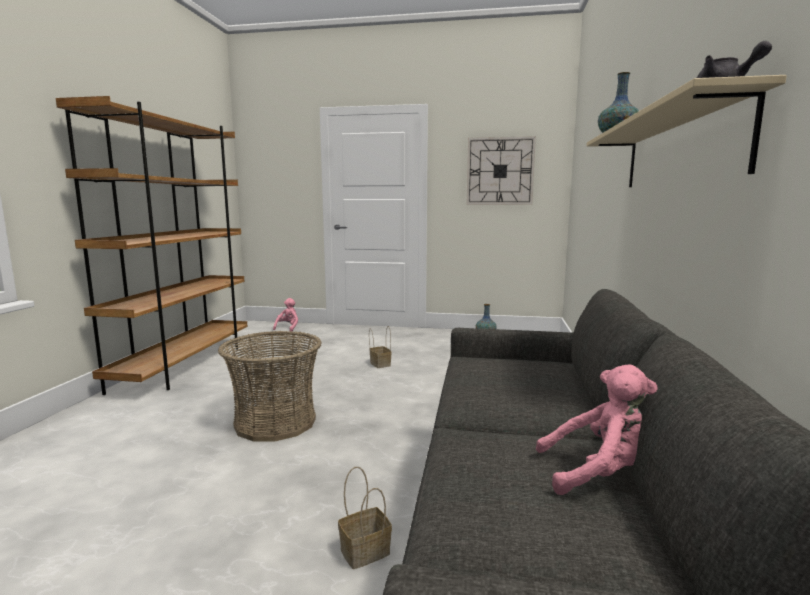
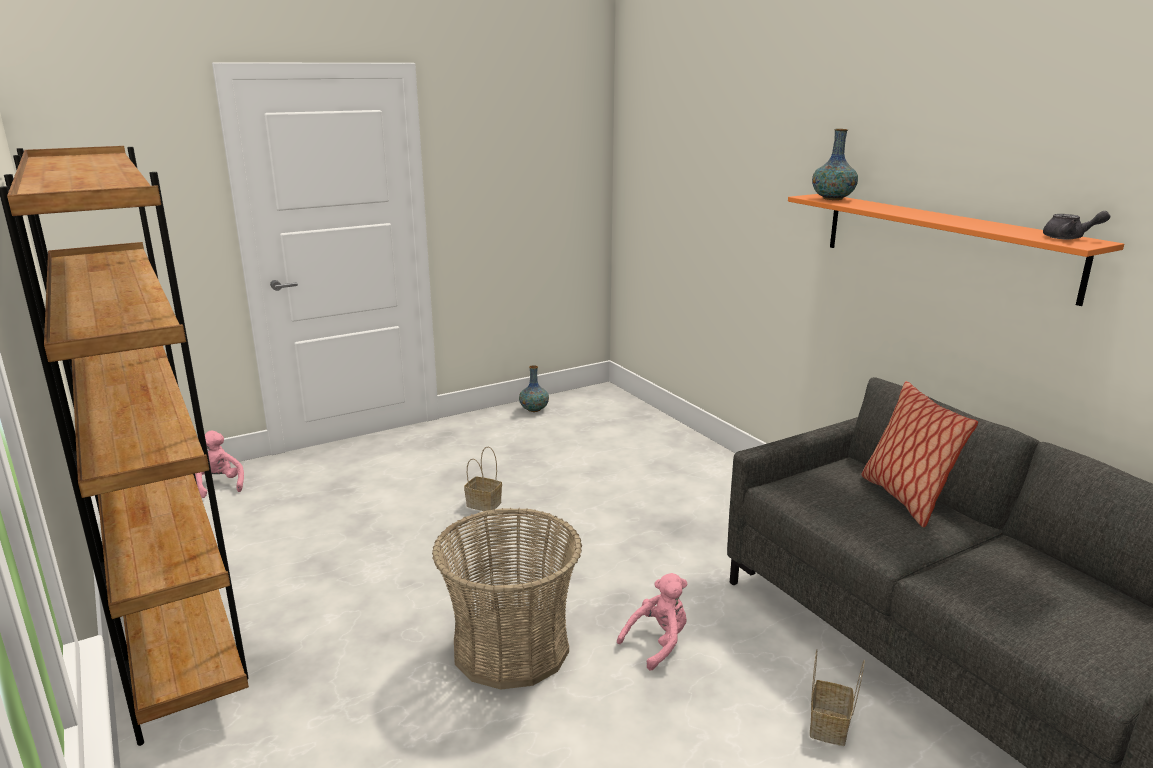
camera: 40 degrees left, 10 degrees up
wall clock [466,136,536,205] -> none
pink plush toy [536,365,658,495] -> pink plush toy moved to [617,573,688,671]
beige shelf [586,75,787,187] -> orange shelf [788,194,1124,306]
none -> pillow [861,381,978,527]

